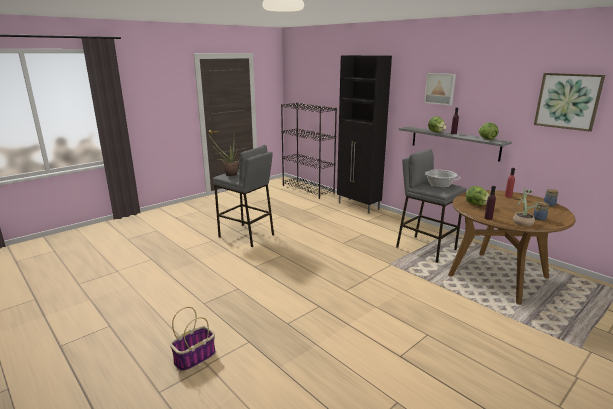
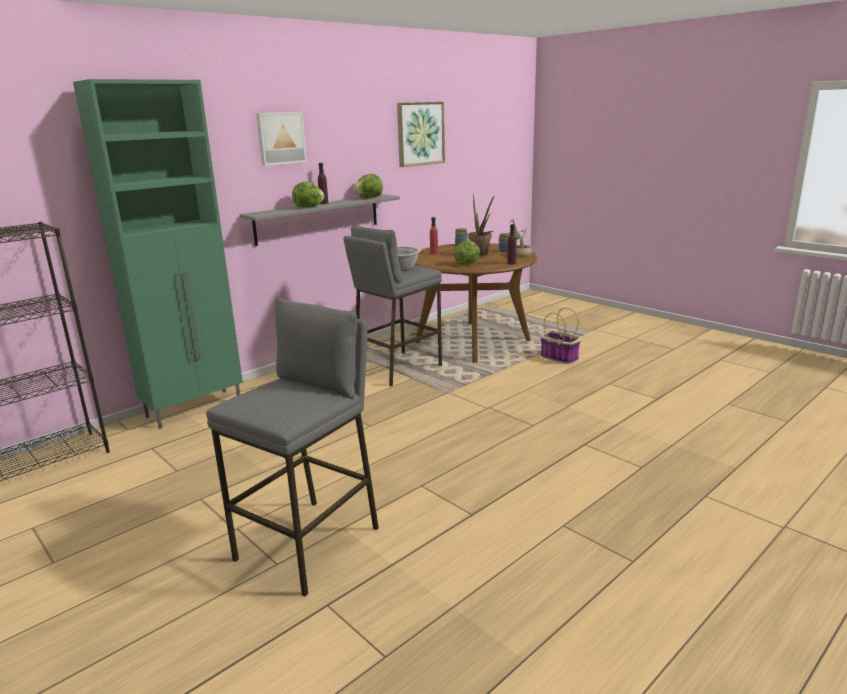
camera: 90 degrees left, 0 degrees up
basket [170,307,216,372] -> basket moved to [540,308,581,364]
potted plant [208,134,239,176] -> potted plant moved to [468,193,494,256]
black cabinet [337,55,392,214] -> green cabinet [73,79,243,429]

